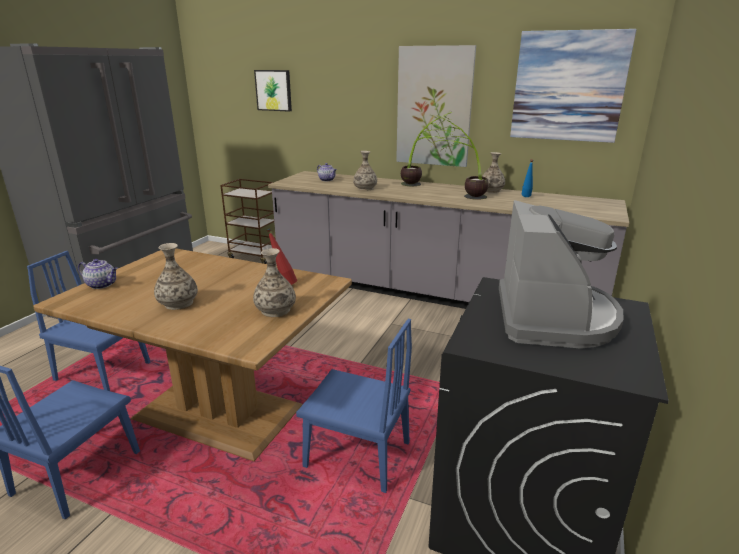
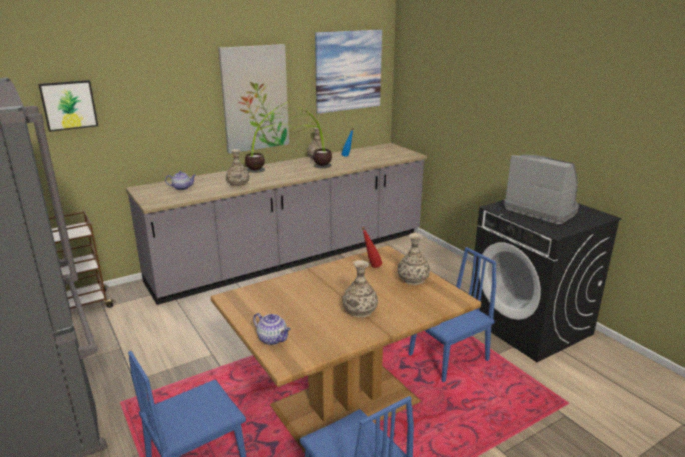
camera: 55 degrees left, 0 degrees up
teapot [78,259,118,289] -> teapot turned 75 degrees clockwise [253,313,291,345]

